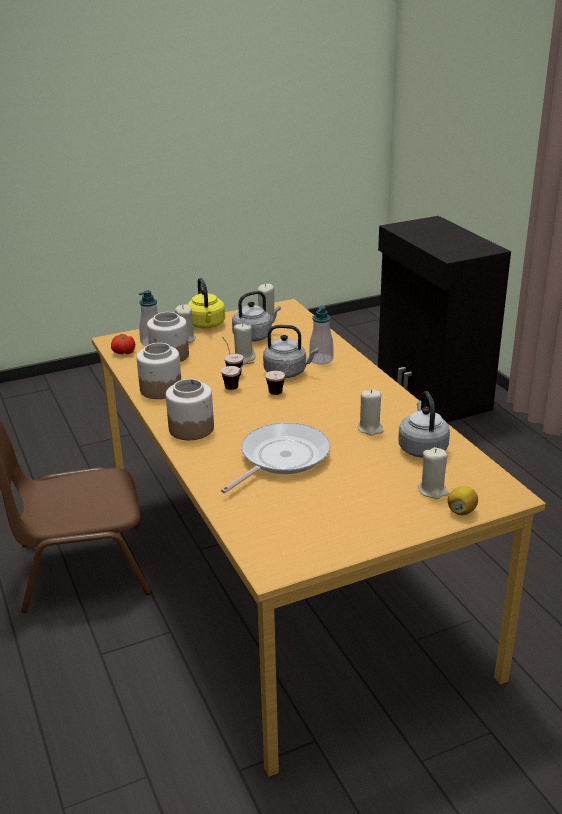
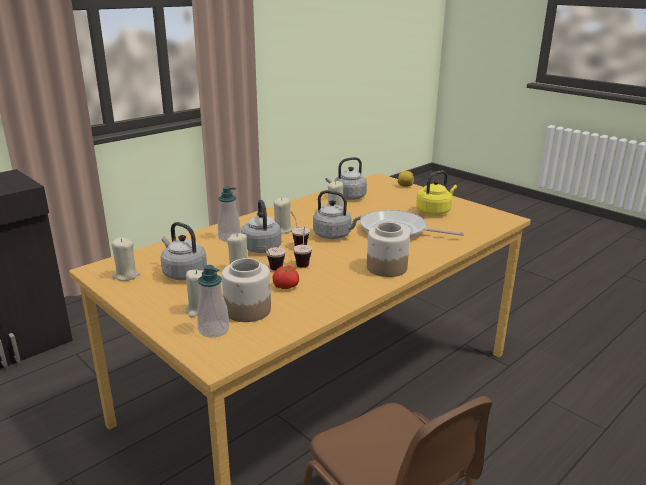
camera: 110 degrees left, 5 degrees down
tomato [111,334,135,354] -> tomato moved to [272,265,299,289]
jar [137,343,181,399] -> none
yellow kettle [187,278,225,328] -> yellow kettle moved to [416,171,457,215]
beige candle [418,447,449,499] -> beige candle moved to [273,197,293,234]
none -> grey kettle [313,190,361,239]

